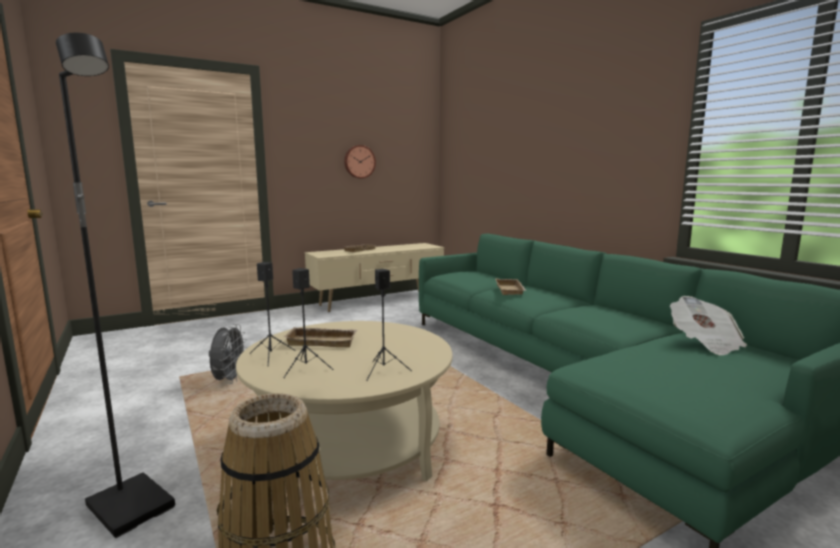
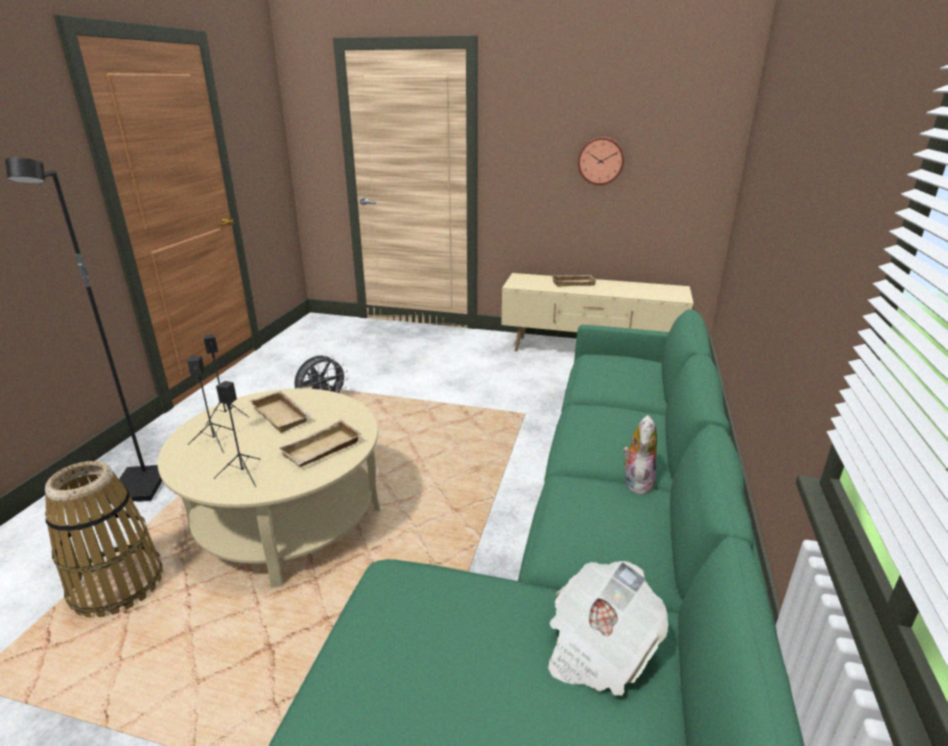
camera: 45 degrees right, 15 degrees up
beige tray [495,278,527,295] -> beige tray moved to [279,420,362,467]
none -> plush toy [623,415,657,495]

